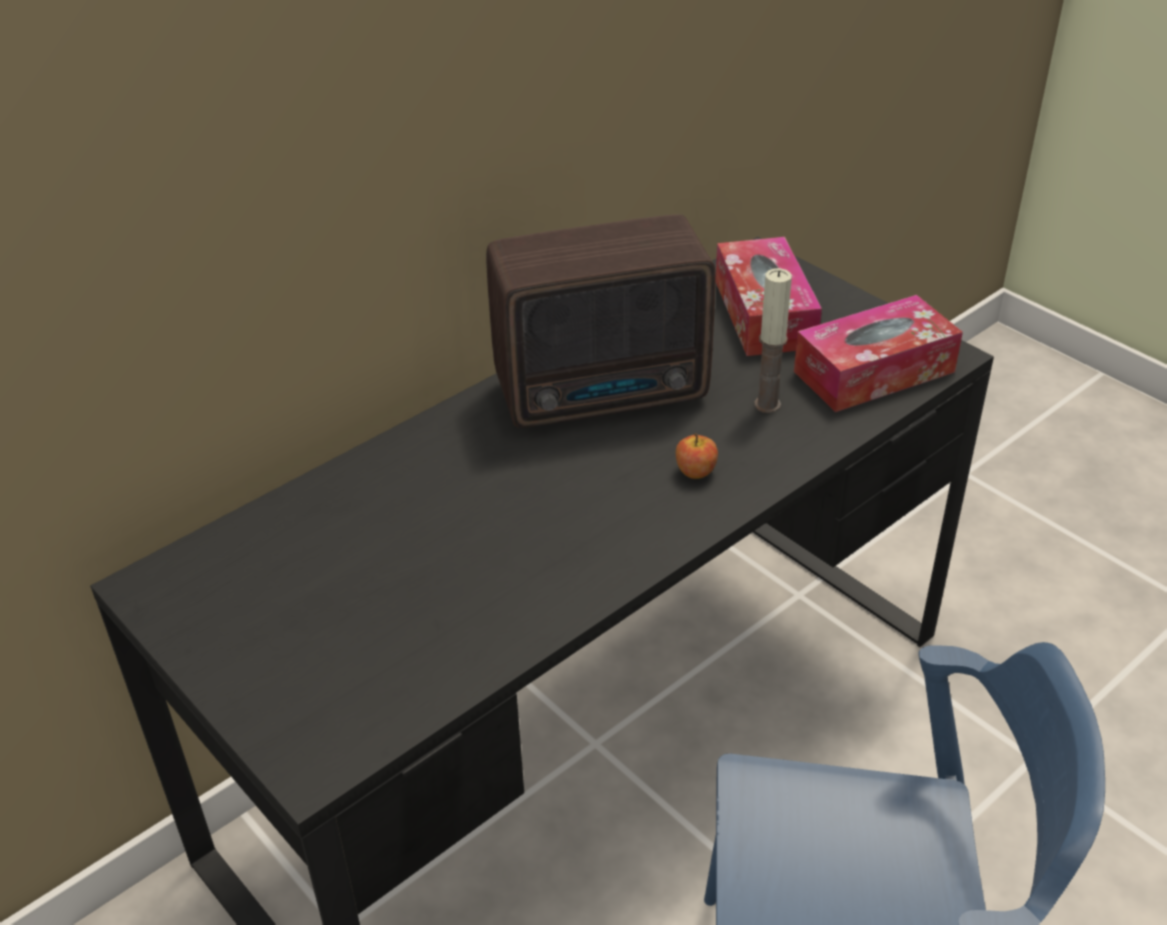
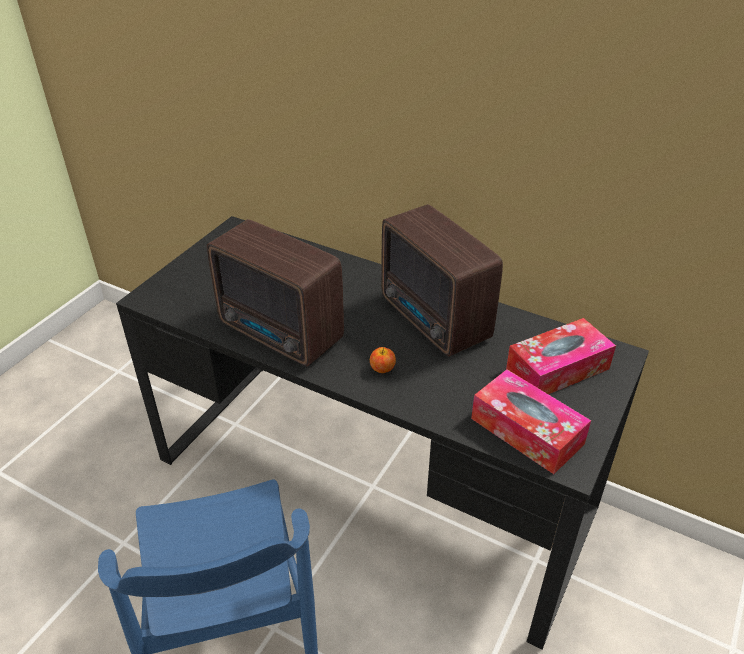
camera: 70 degrees right, 0 degrees up
candle [754,268,792,413] -> none
none -> radio [207,219,344,366]

